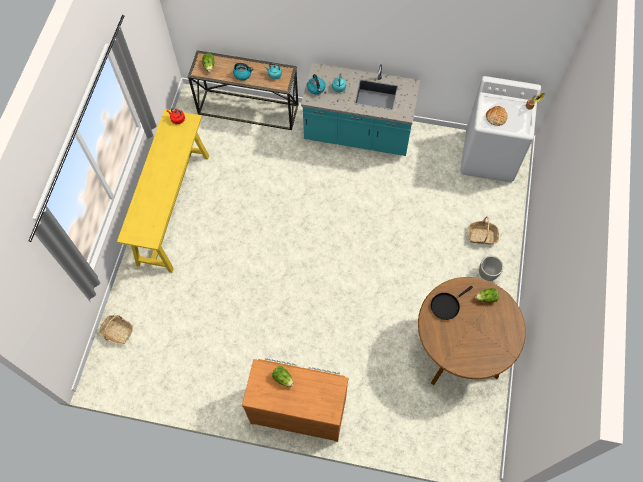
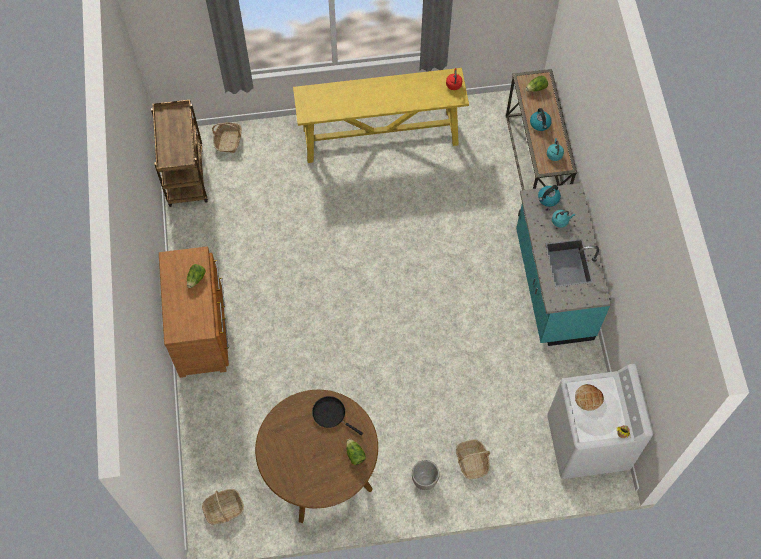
camera: 70 degrees right, 0 degrees up
none -> brown cart [151,100,208,207]
none -> basket [202,489,244,525]

